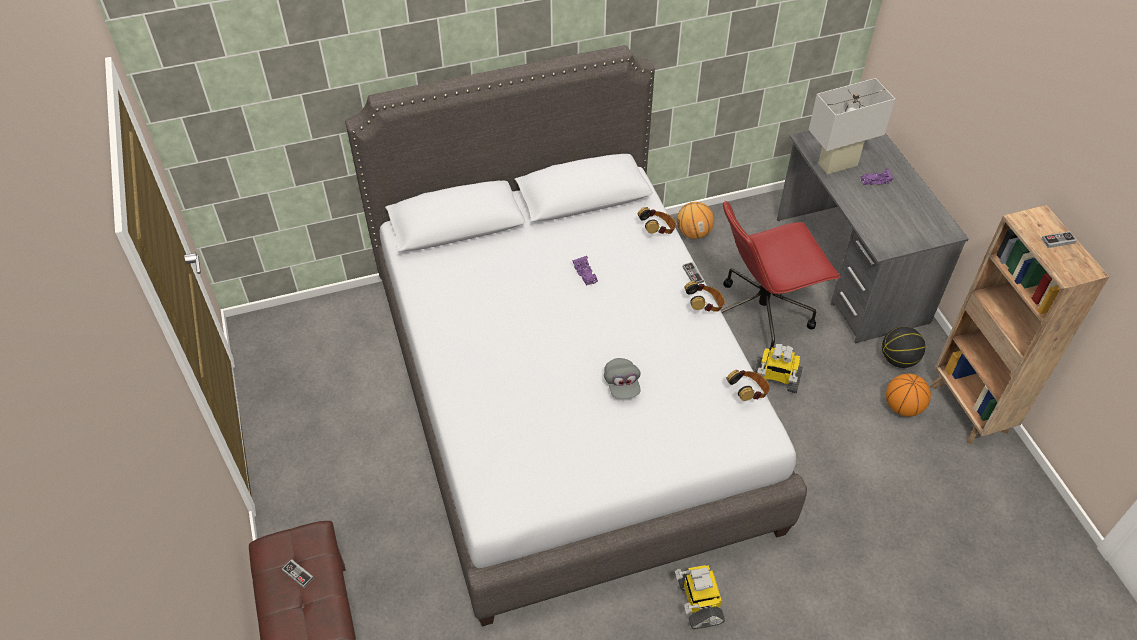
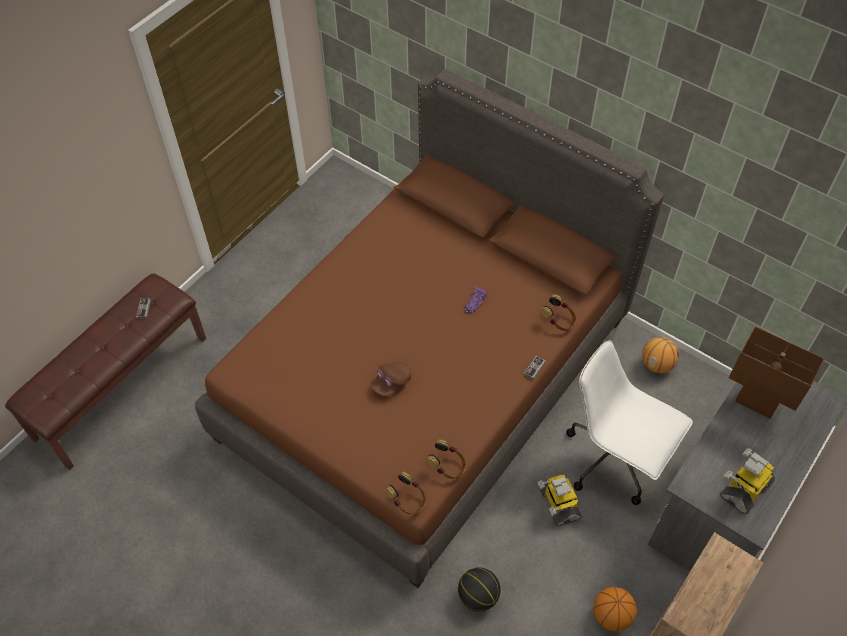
camera: 55 degrees right, 5 degrees up
grey bed [345,45,807,627] -> brown bed [195,69,664,588]
grey cap [604,358,641,398] -> brown cap [371,362,411,396]
toy robot [675,565,725,629] -> toy robot moved to [720,448,775,514]
headphones [684,281,725,312] -> headphones moved to [385,472,426,514]
red office chair [720,201,840,356] -> white office chair [566,340,693,505]
white table lamp [809,78,895,175] -> brown table lamp [729,326,824,419]
purple toy car [860,169,894,185] -> none
basketball [882,326,925,368] -> basketball moved to [458,567,500,612]
game controller [1042,232,1077,248] -> none

